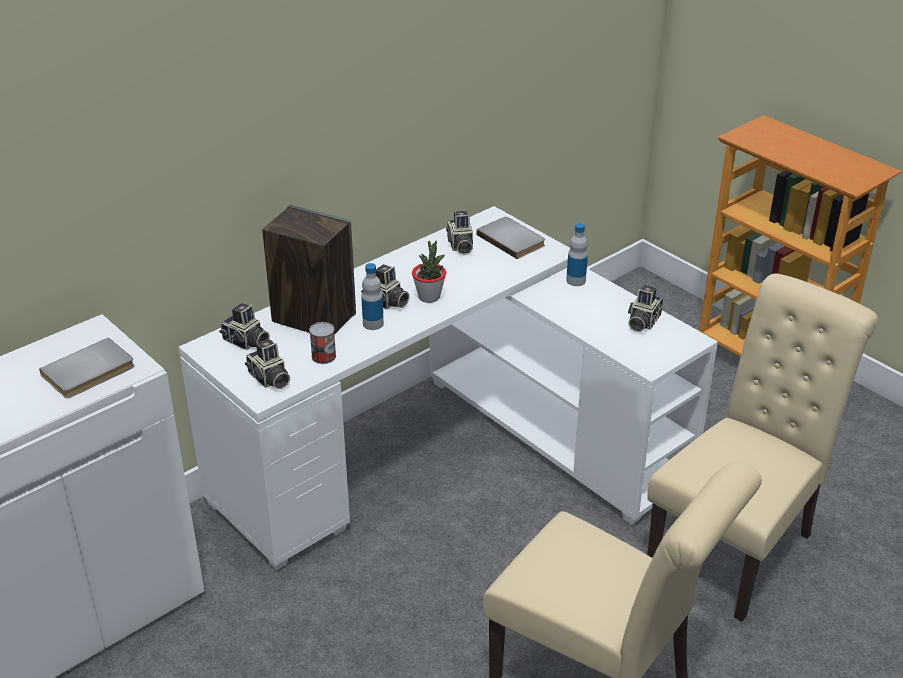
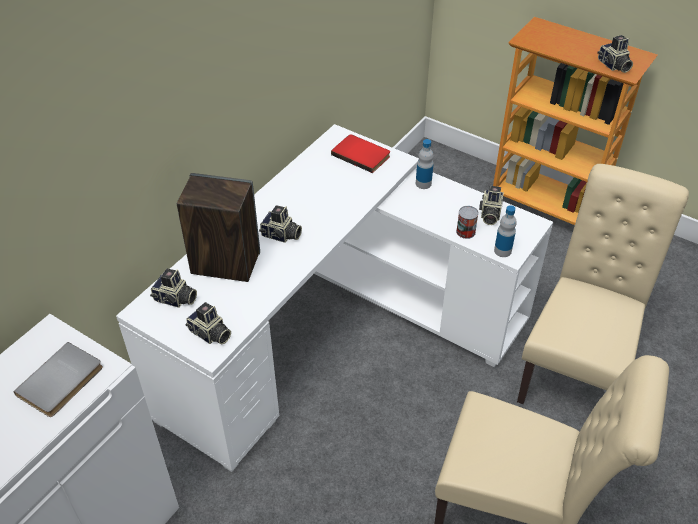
camera: 15 degrees left, 10 degrees up
can [309,322,336,364] -> can moved to [456,206,479,239]
bottle [361,263,384,330] -> bottle moved to [494,205,517,257]
potted plant [412,241,446,303] -> none
camera [446,211,473,255] -> camera moved to [597,35,633,73]
grey book [476,217,545,259] -> red book [331,134,390,173]

